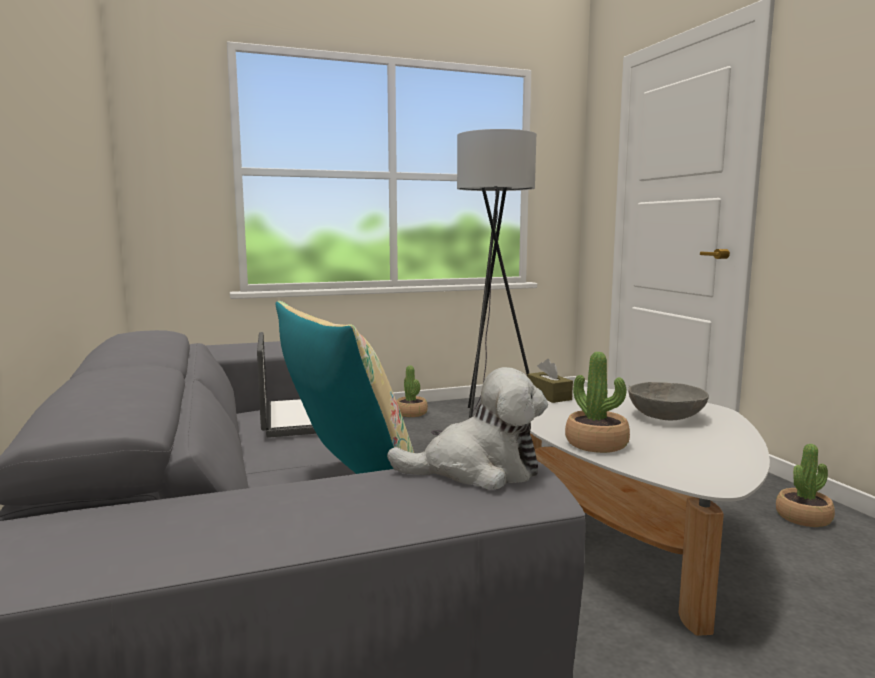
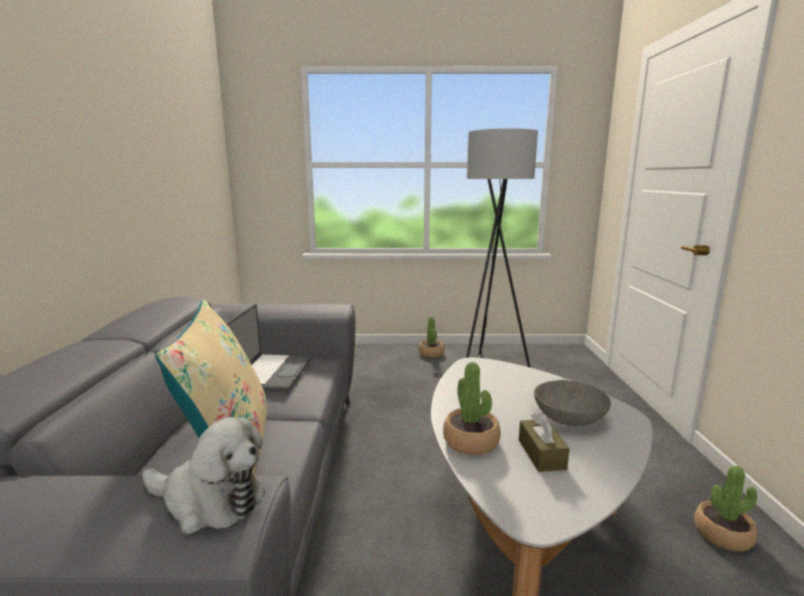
camera: 20 degrees right, 5 degrees up
brown tissue box [527,359,573,403] -> brown tissue box moved to [519,412,570,472]

